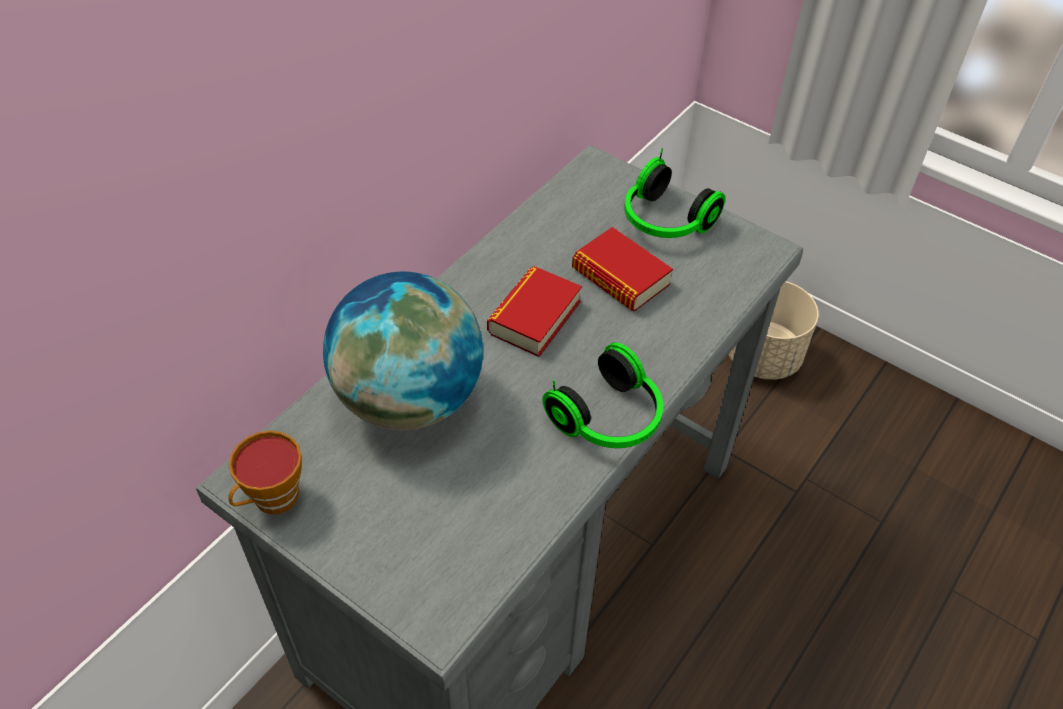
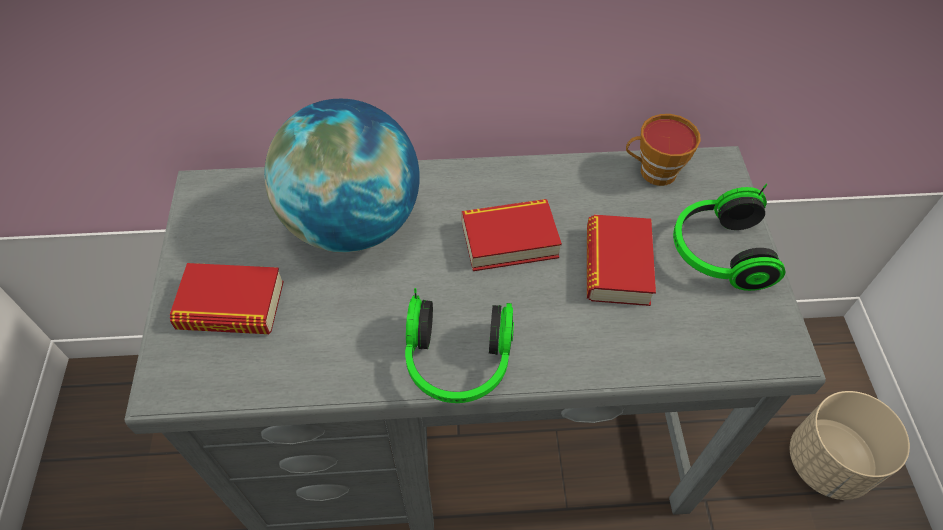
camera: 50 degrees right, 5 degrees up
cup [228,430,302,514] -> cup moved to [626,114,701,186]
none -> book [170,263,284,334]

